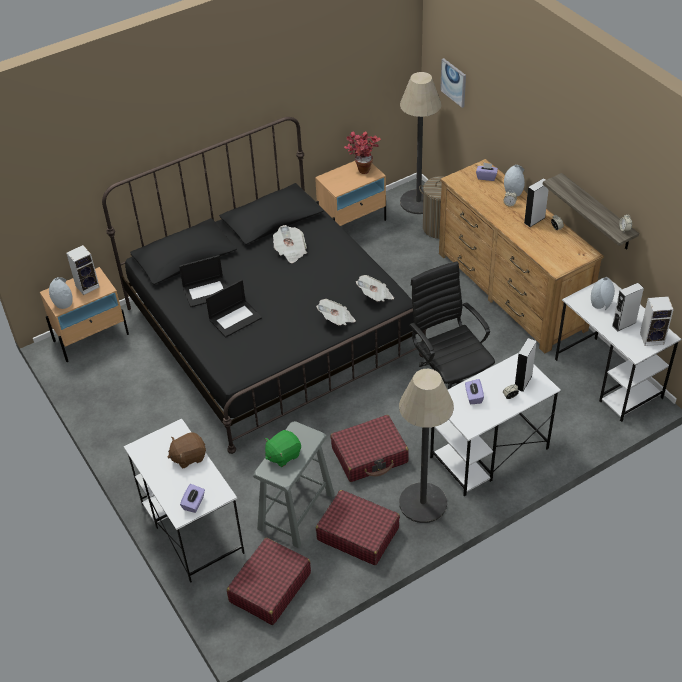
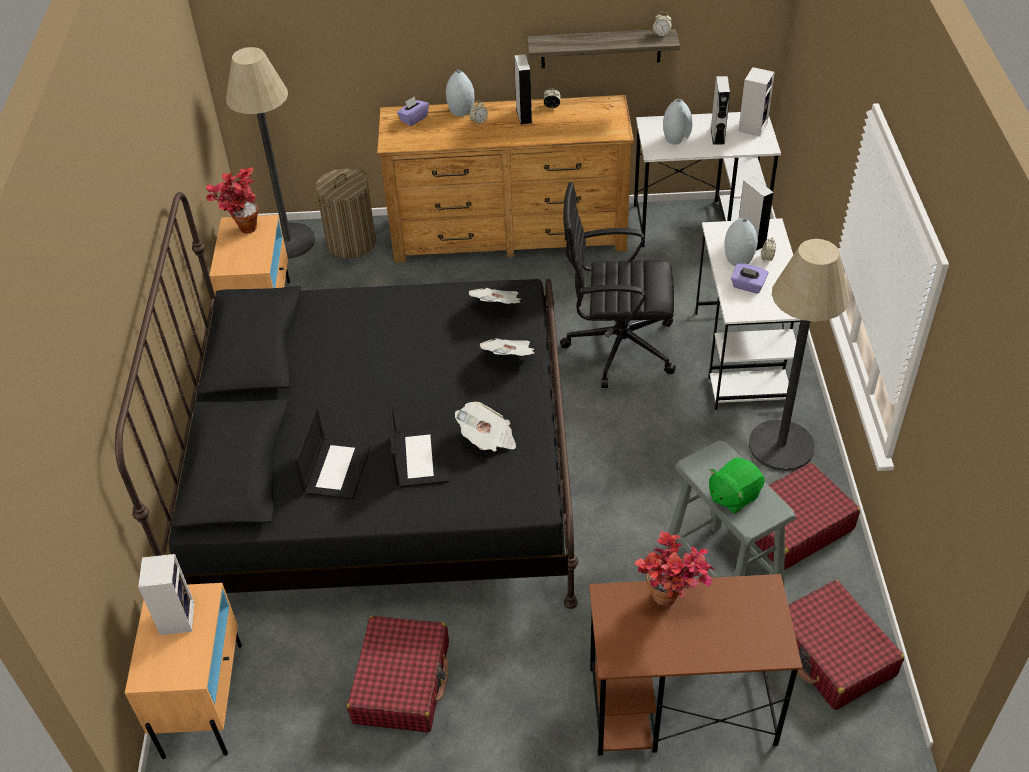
camera: 60 degrees left, 0 degrees up
grey vase [49,277,72,309] -> grey vase moved to [724,218,758,266]
white desk [124,419,245,583] -> brown desk [589,574,803,755]
brown plush toy [167,432,206,468] -> potted plant [635,531,714,606]
purple tissue box [180,484,205,513] -> none
green plush toy [265,430,301,467] -> green plush toy turned 60 degrees clockwise [709,457,765,514]
newspaper [273,225,307,263] -> newspaper moved to [455,402,516,451]
red suitcase [331,415,409,482] -> red suitcase moved to [347,615,449,732]
picture [440,58,466,108] -> none

